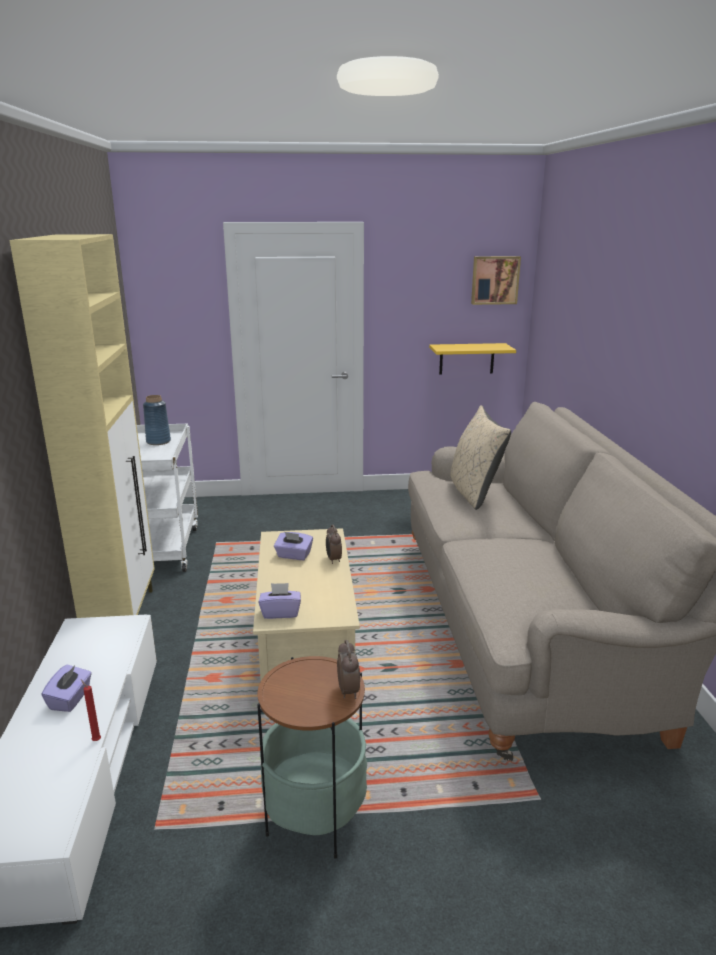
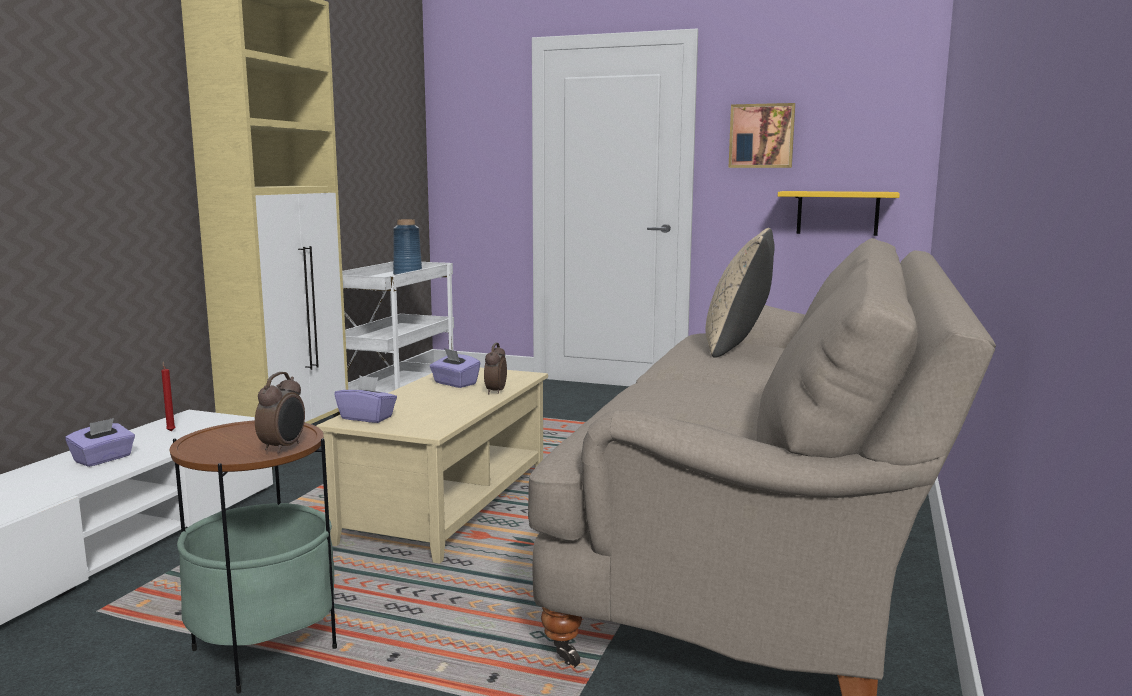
camera: 25 degrees right, 10 degrees down
red candle [81,679,101,741] -> red candle moved to [161,362,175,431]
picture [471,256,521,305] -> picture moved to [728,103,795,168]

